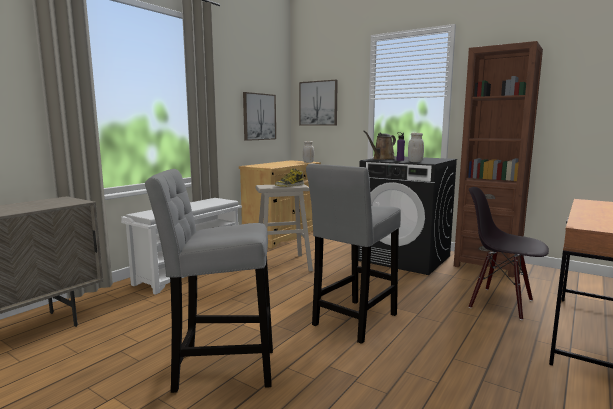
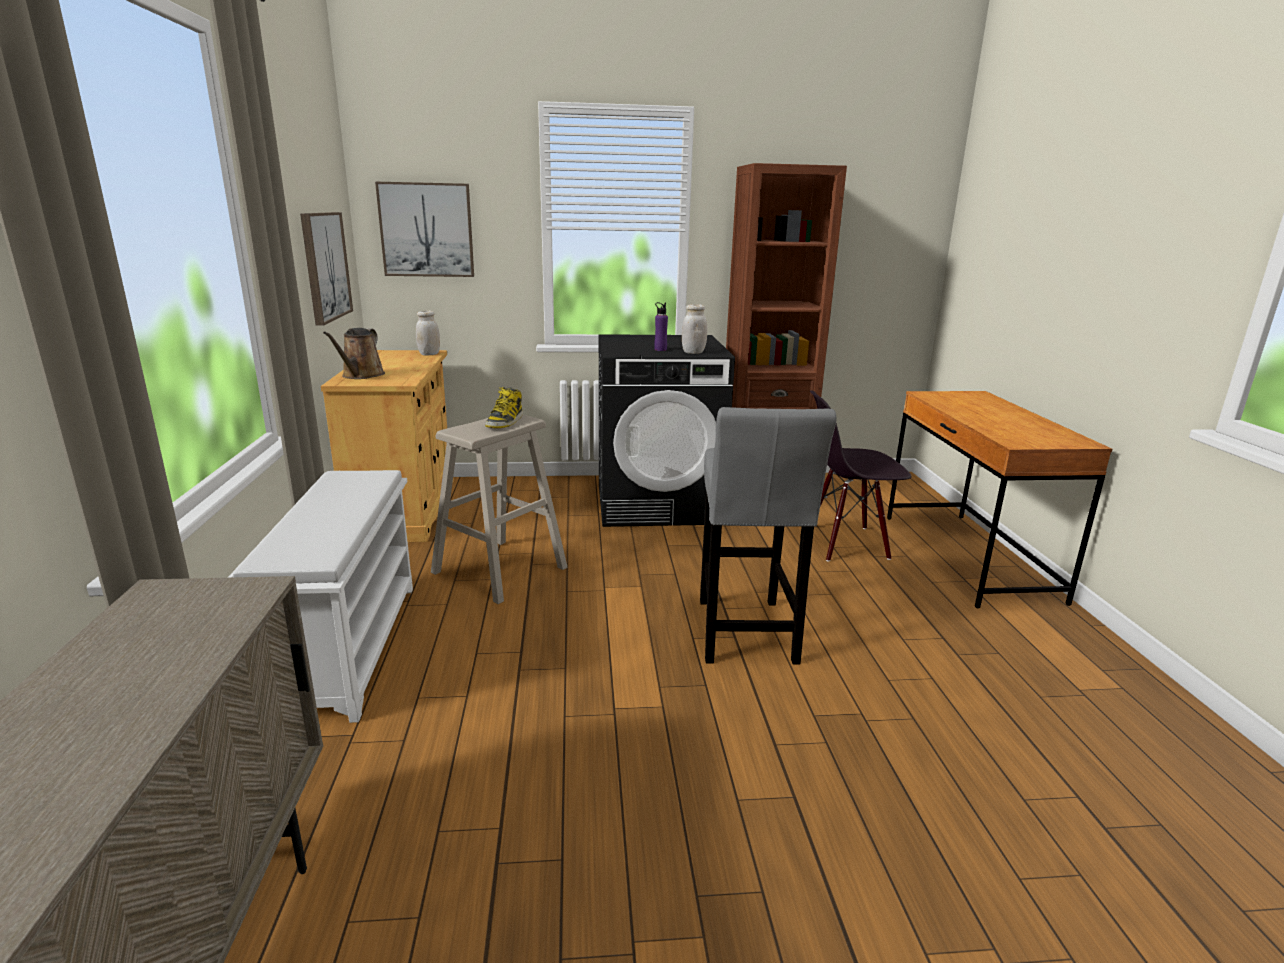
camera: 40 degrees left, 10 degrees up
grey stool [145,169,273,393] -> none
brown watering can [363,131,396,160] -> brown watering can moved to [323,328,385,379]

